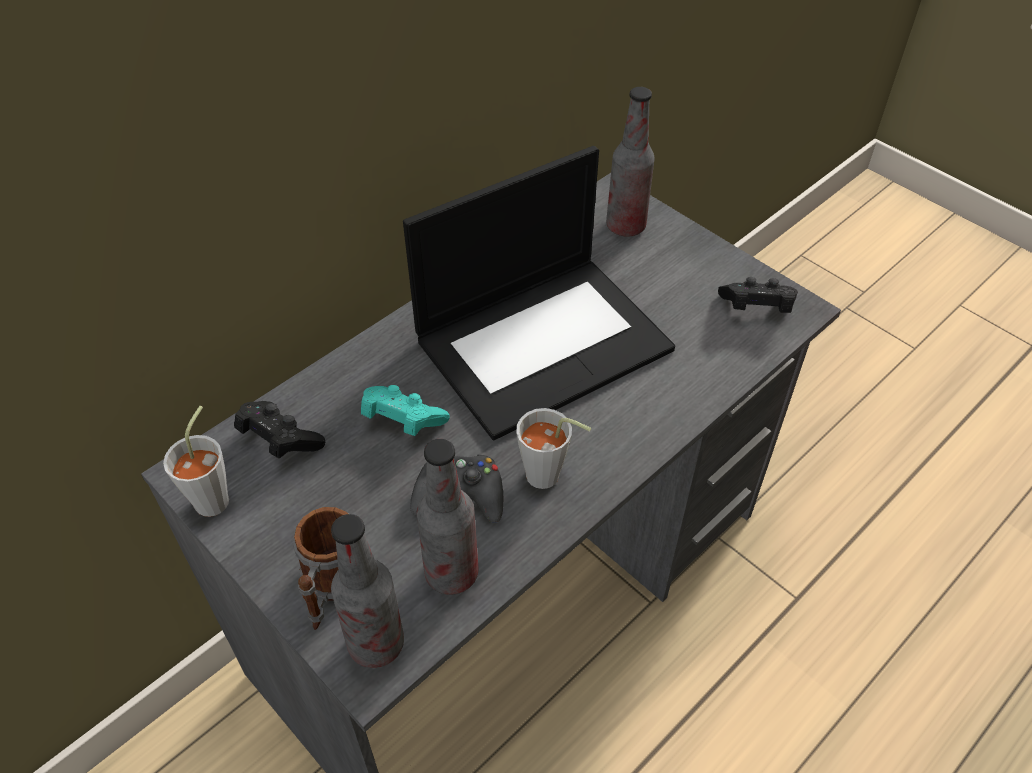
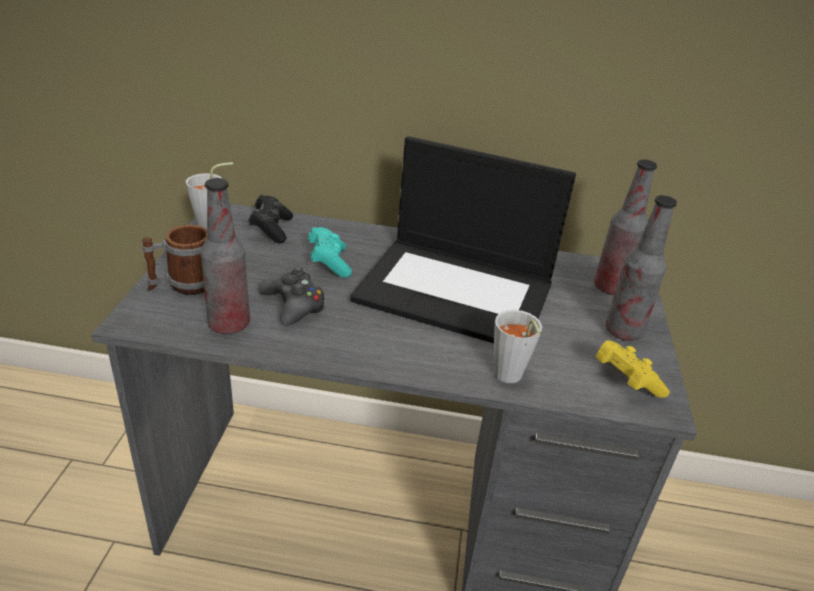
camera: 50 degrees right, 15 degrees down
bottle [331,514,404,668] -> bottle moved to [605,195,677,341]
grey cup [516,408,591,489] -> grey cup moved to [494,310,542,383]
black game controller [718,277,798,313] -> yellow game controller [596,340,670,398]

